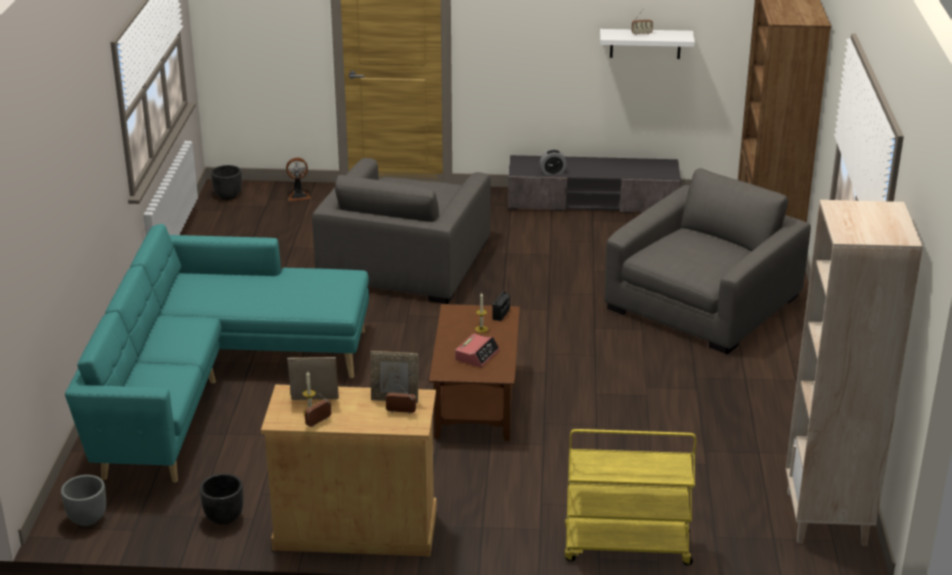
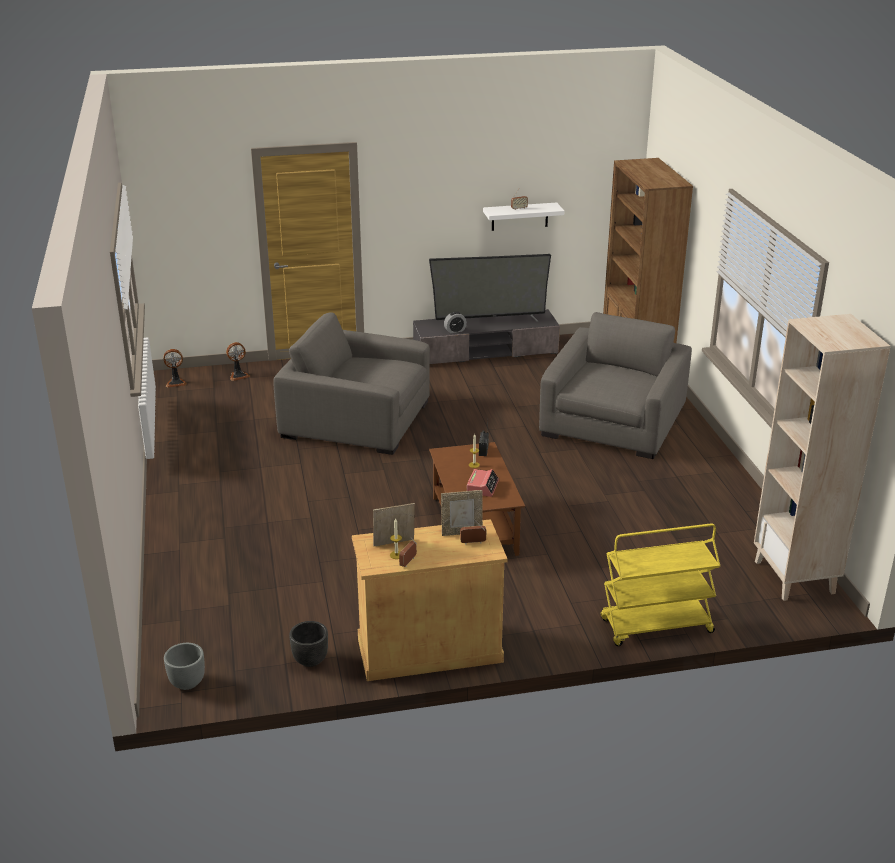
camera: 15 degrees left, 0 degrees up
turquoise sofa [65,224,369,483] -> none
black planter [211,165,242,200] -> fan [163,349,187,387]
grey armchair [312,158,491,304] -> grey armchair turned 105 degrees clockwise [273,313,430,455]
none -> television [429,254,551,322]

